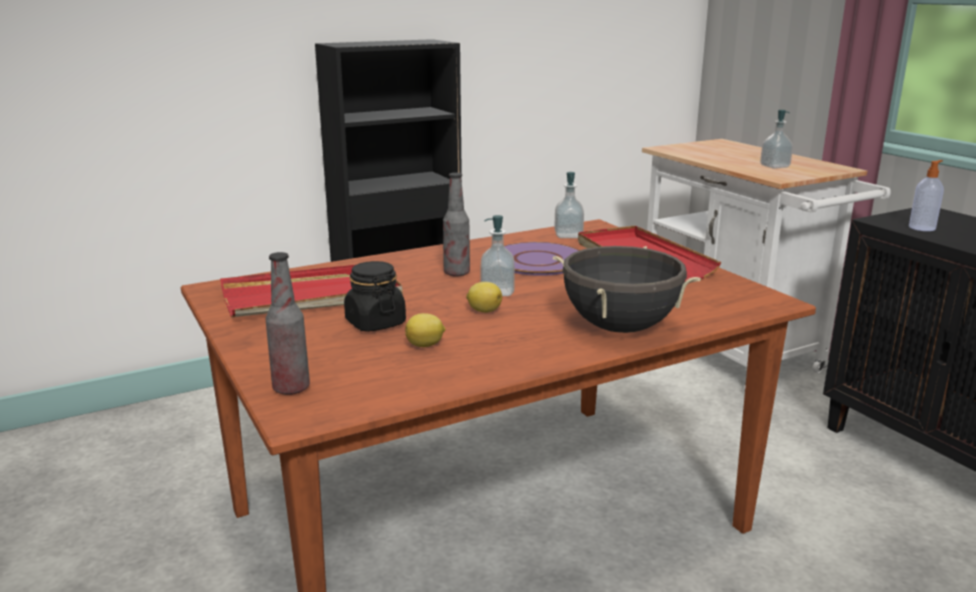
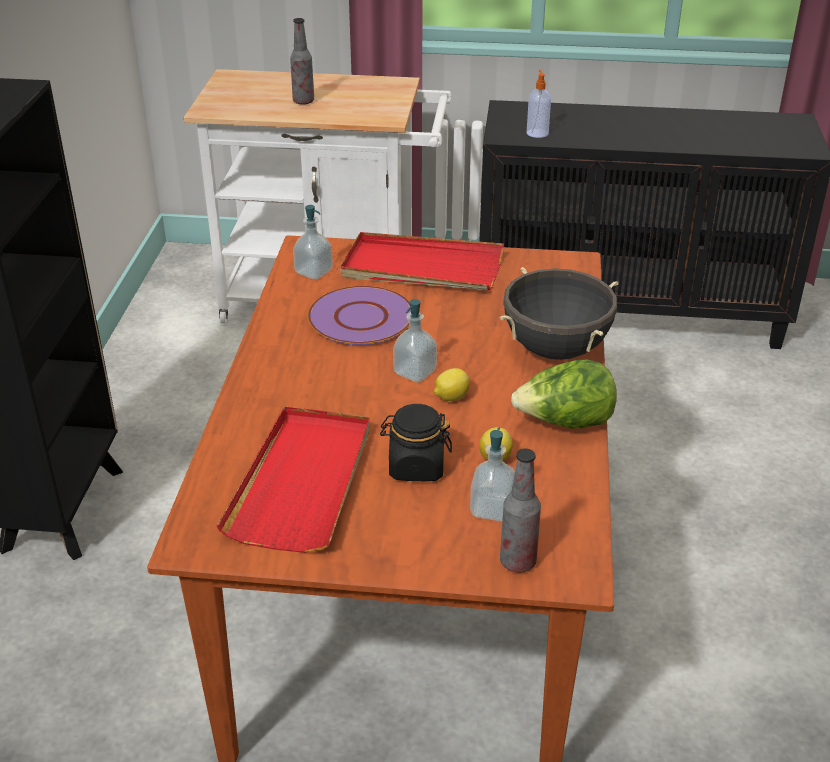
camera: 55 degrees left, 15 degrees up
bottle [443,173,470,277] -> bottle moved to [290,18,314,105]
soap dispenser [760,110,793,169] -> soap dispenser moved to [470,427,515,522]
none -> lettuce [511,360,617,429]

